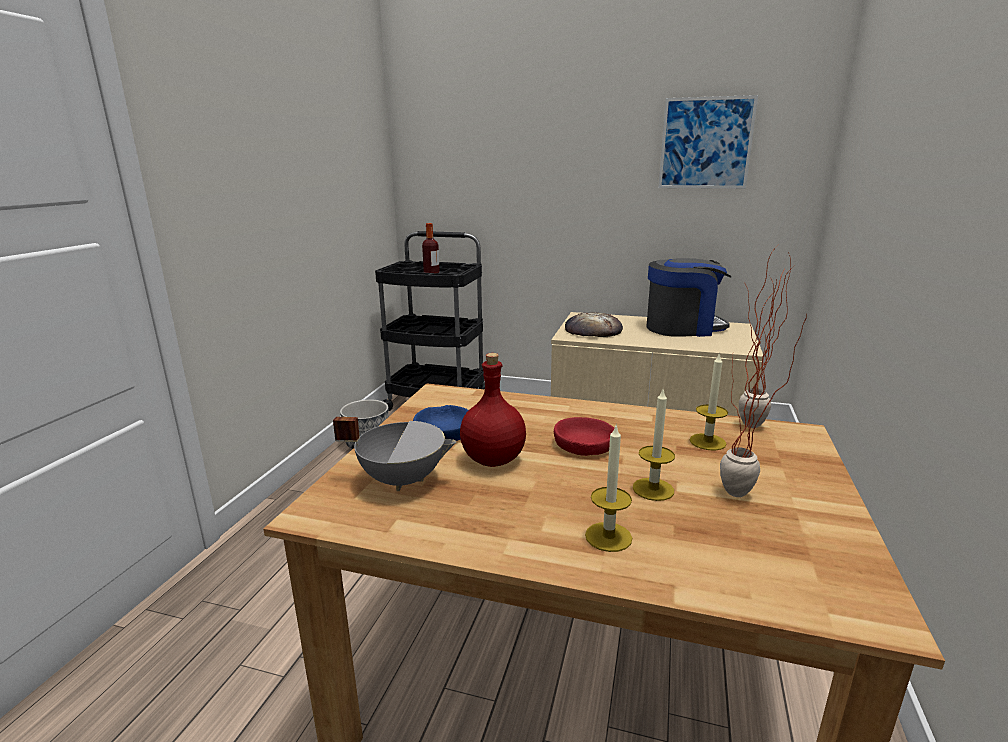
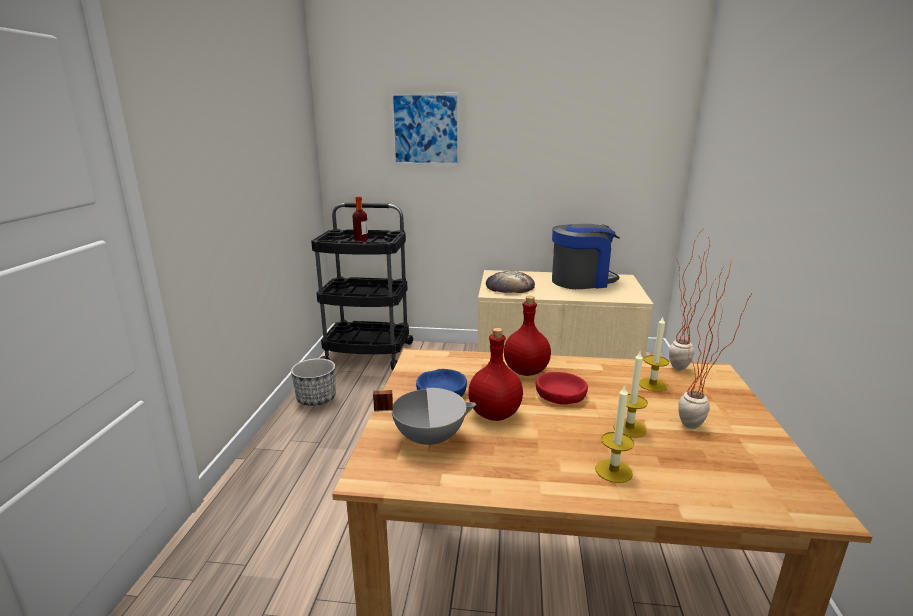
camera: 10 degrees left, 0 degrees up
picture [658,95,758,189] -> picture moved to [391,93,460,165]
none -> red bottle [504,296,551,376]

